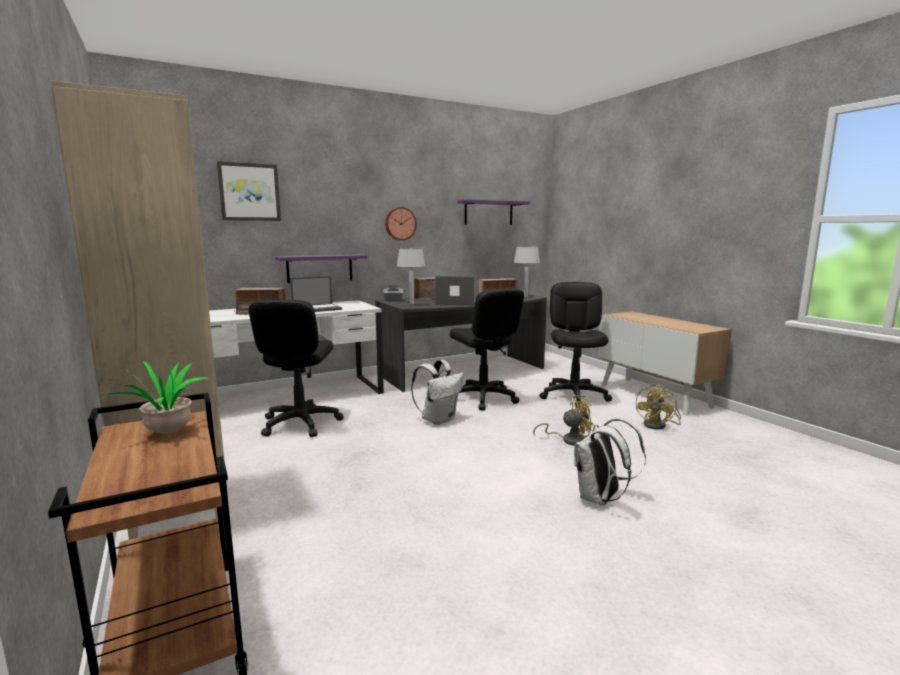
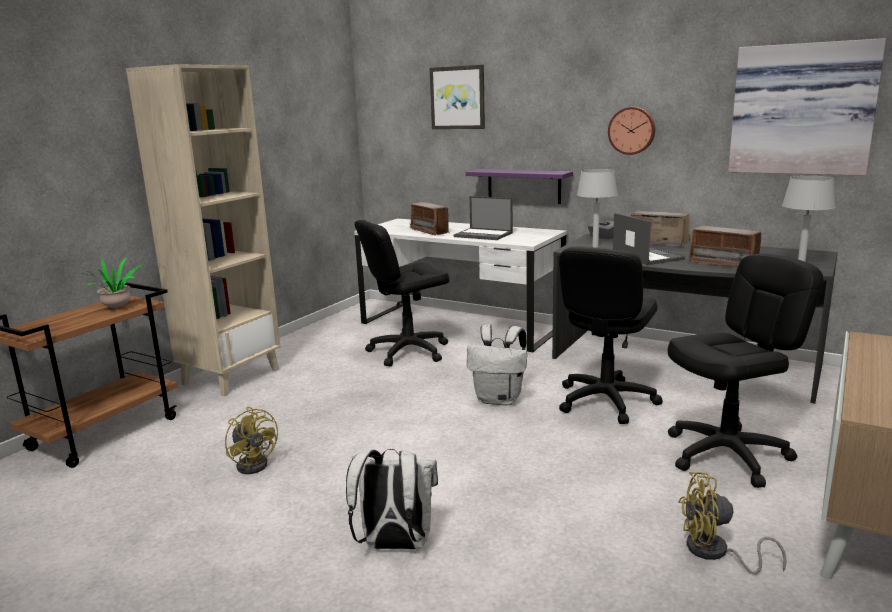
camera: 60 degrees right, 5 degrees up
purple shelf [457,199,530,225] -> picture [728,38,886,176]
yellow fan [533,396,595,446] -> yellow fan moved to [225,407,278,474]

